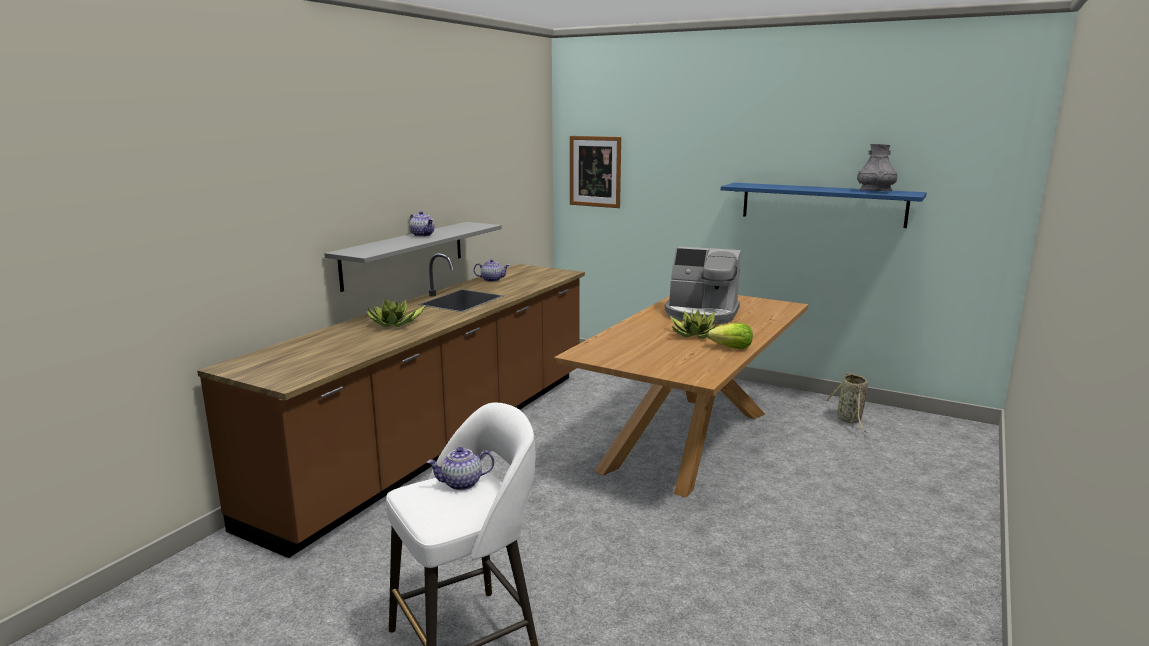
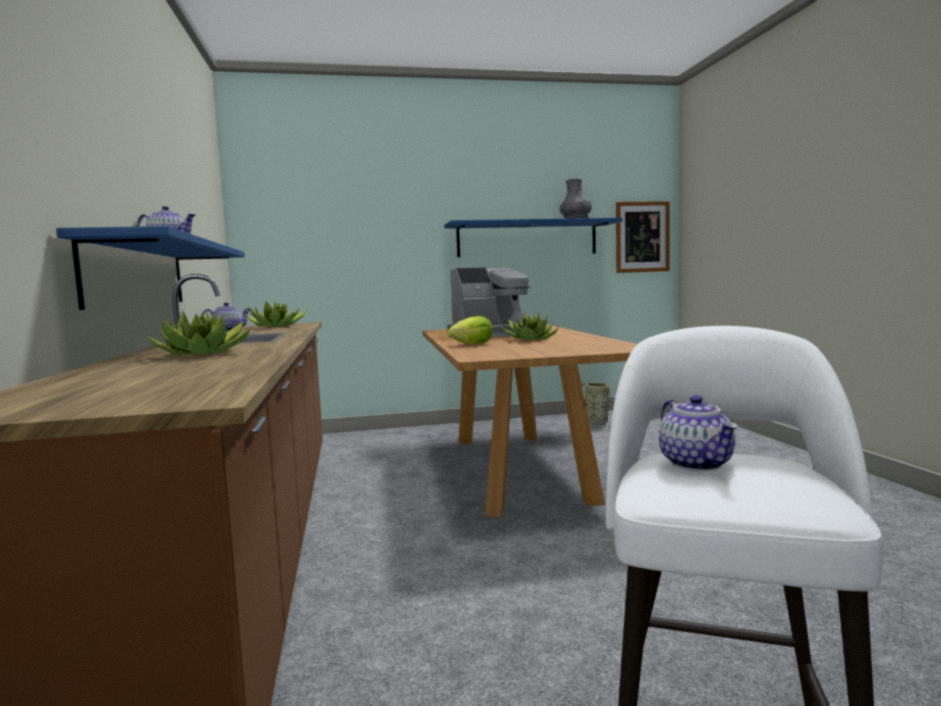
camera: 40 degrees left, 10 degrees down
grey shelf [324,222,502,292] -> blue shelf [56,226,245,310]
teapot [427,447,494,490] -> teapot turned 45 degrees counterclockwise [659,395,738,471]
picture [570,136,621,208] -> picture moved to [616,201,670,273]
lettuce [707,323,753,349] -> lettuce moved to [448,316,493,344]
none -> potted plant [248,301,307,327]

